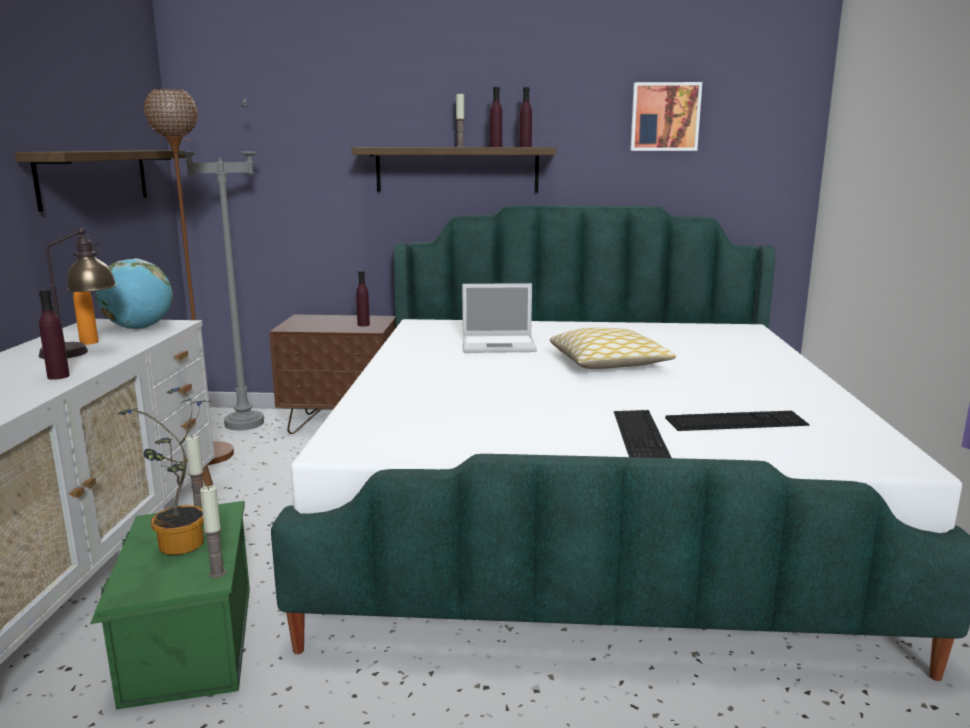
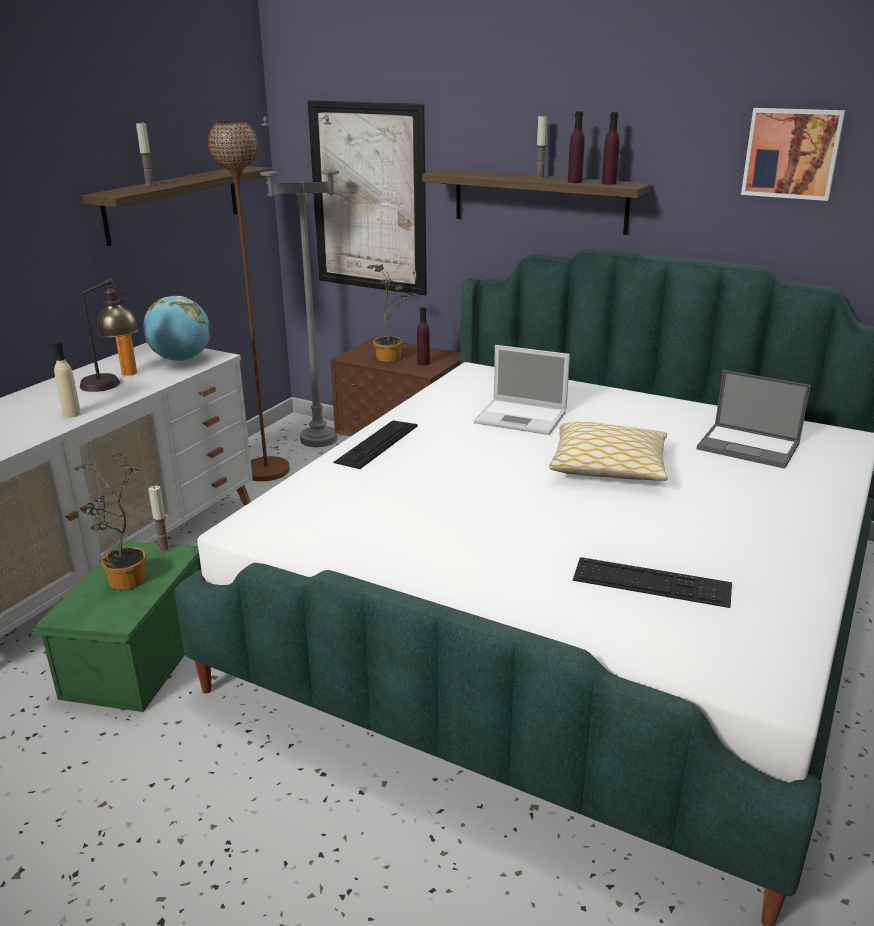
camera: 25 degrees right, 10 degrees up
purple bottle [39,289,70,380] -> beige bottle [53,342,81,418]
candle [200,486,226,578] -> candle moved to [136,121,155,186]
keyboard [614,410,671,458] -> keyboard moved to [333,420,418,469]
none -> picture [307,100,427,295]
none -> potted plant [367,265,416,362]
none -> laptop [697,370,811,469]

